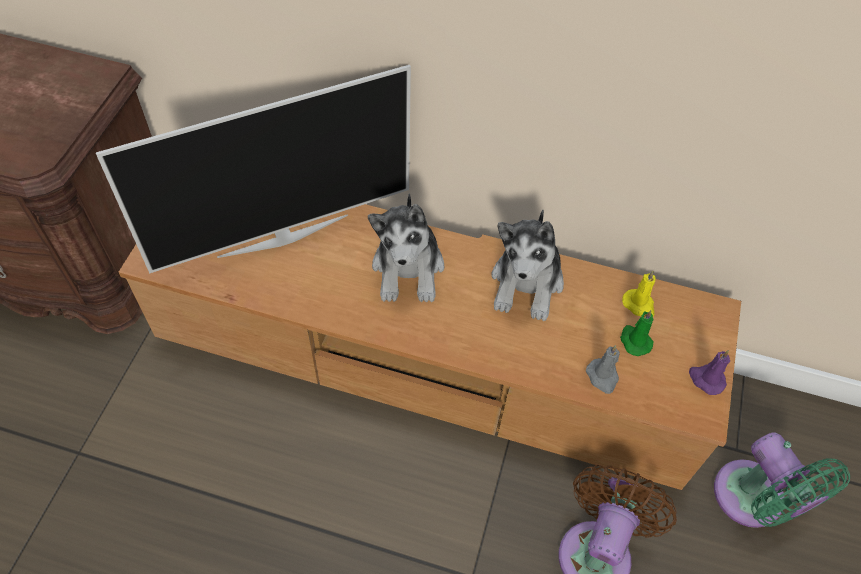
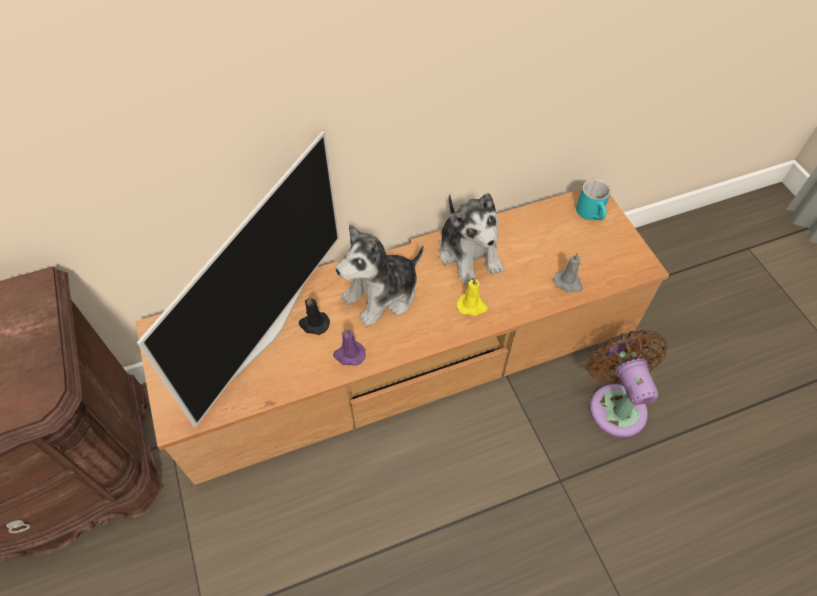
camera: 35 degrees left, 0 degrees up
plush toy [368,193,445,302] -> plush toy turned 90 degrees clockwise [336,224,424,327]
green candle [620,310,654,356] -> none
yellow candle [622,271,656,316] -> yellow candle moved to [457,277,488,316]
purple candle [689,350,730,395] -> purple candle moved to [333,328,366,366]
green fan [714,432,850,528] -> none
none -> black candle [299,296,330,335]
none -> turquoise mug [576,179,611,220]

